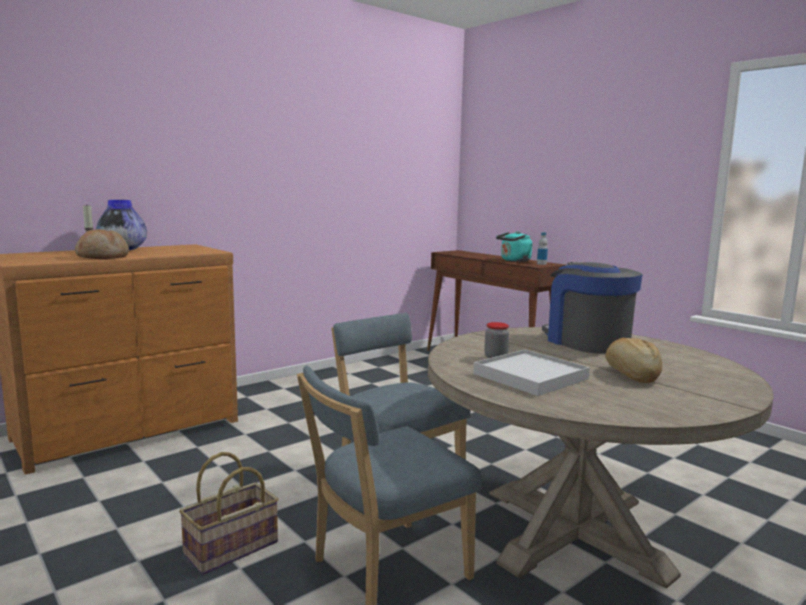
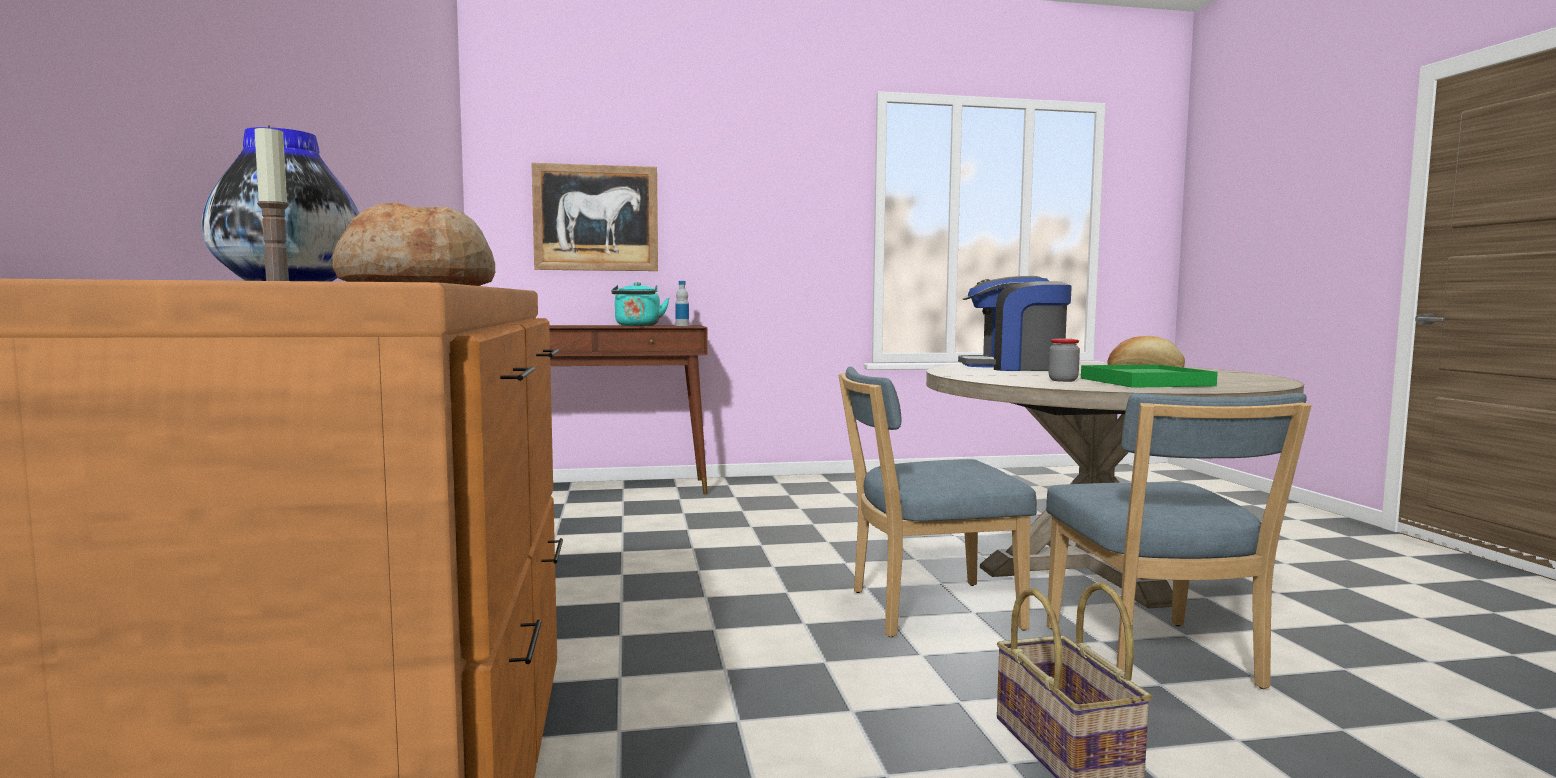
camera: 60 degrees left, 5 degrees down
white tray [473,349,590,396] -> green tray [1081,365,1218,388]
none -> picture [532,163,658,271]

